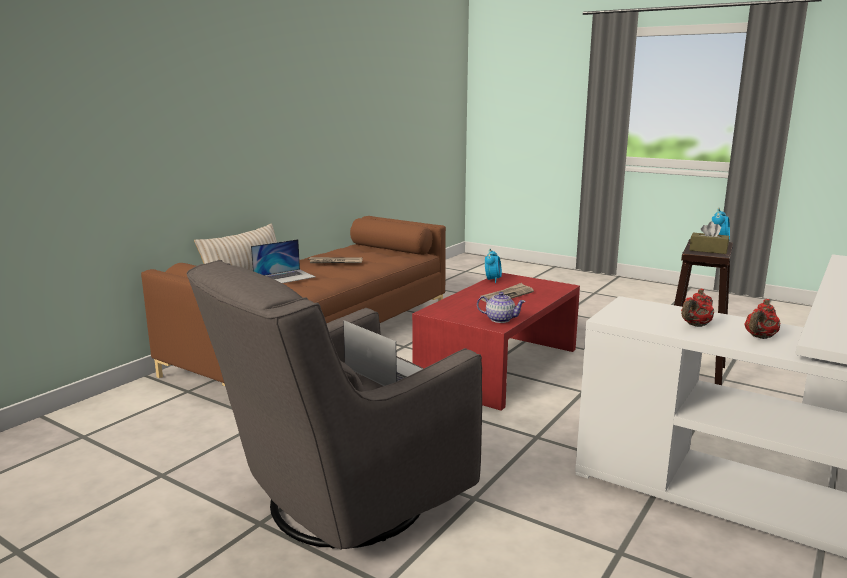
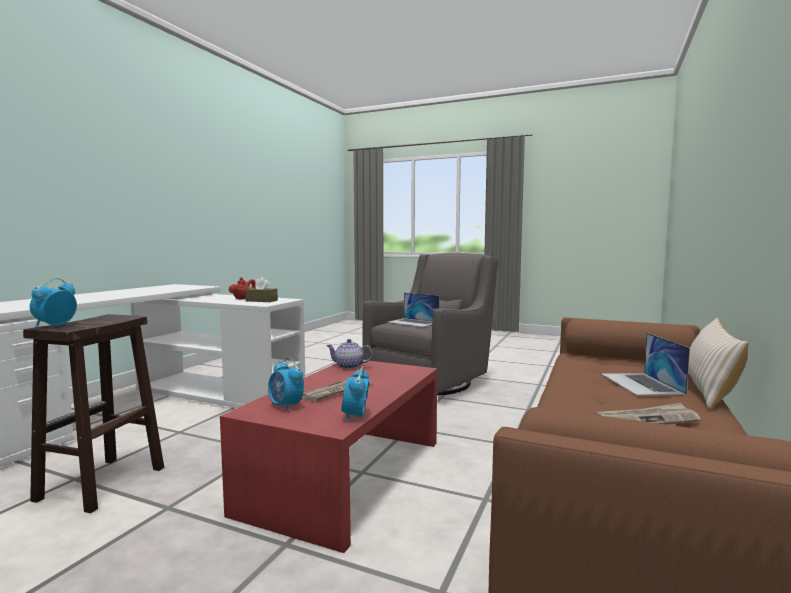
camera: 170 degrees right, 10 degrees down
laptop [251,239,316,283] -> laptop turned 45 degrees counterclockwise [601,333,690,396]
brown tissue box [689,222,729,254] -> brown tissue box moved to [245,277,278,302]
red teapot [744,299,780,339] -> none
none -> alarm clock [268,357,304,412]

